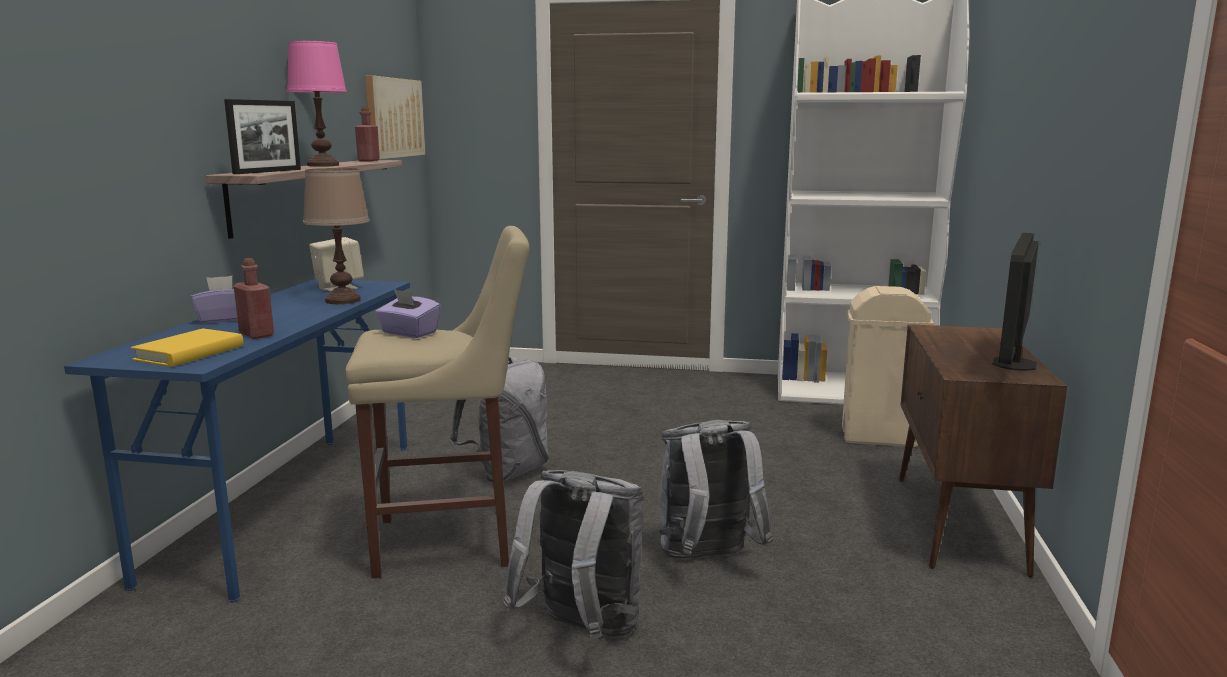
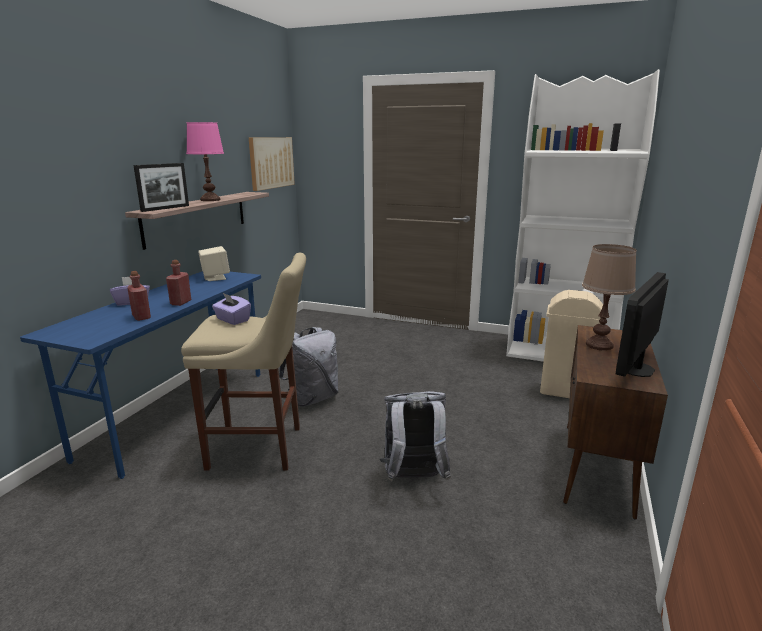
camera: 10 degrees right, 5 degrees up
yellow book [130,328,244,367] -> none
brown table lamp [303,168,370,304] -> brown table lamp moved to [582,244,637,351]
red bottle [355,107,380,161] -> red bottle moved to [166,260,191,306]
grey backpack [503,470,644,638] -> none

